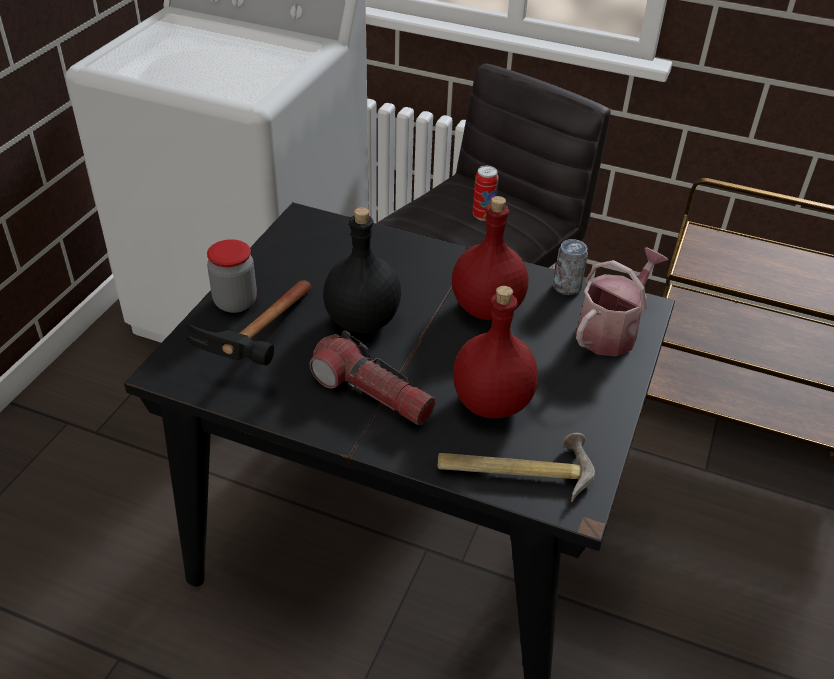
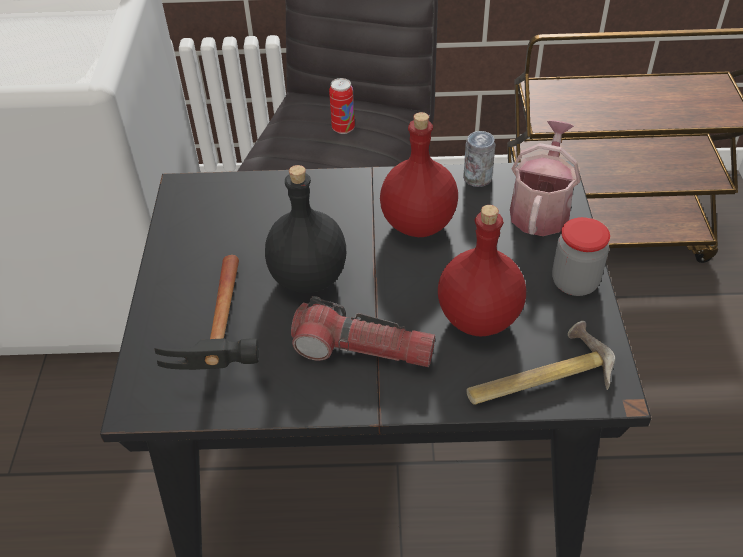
camera: 20 degrees left, 5 degrees up
jar [207,239,257,313] -> jar moved to [552,217,610,296]

